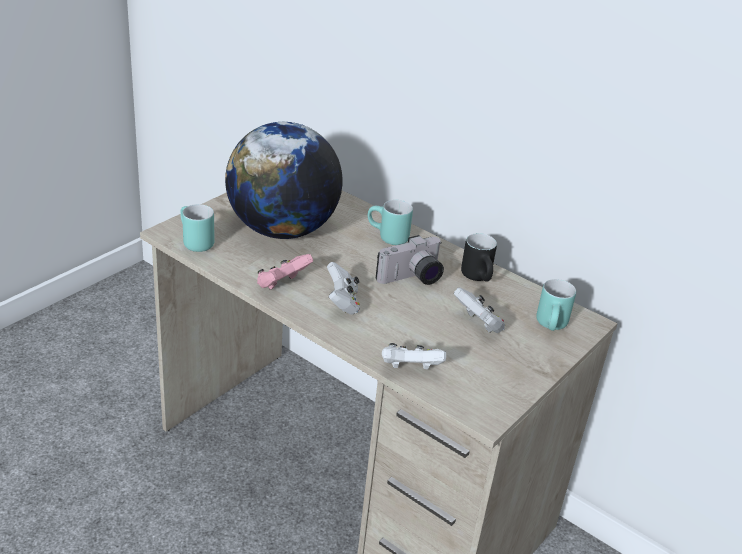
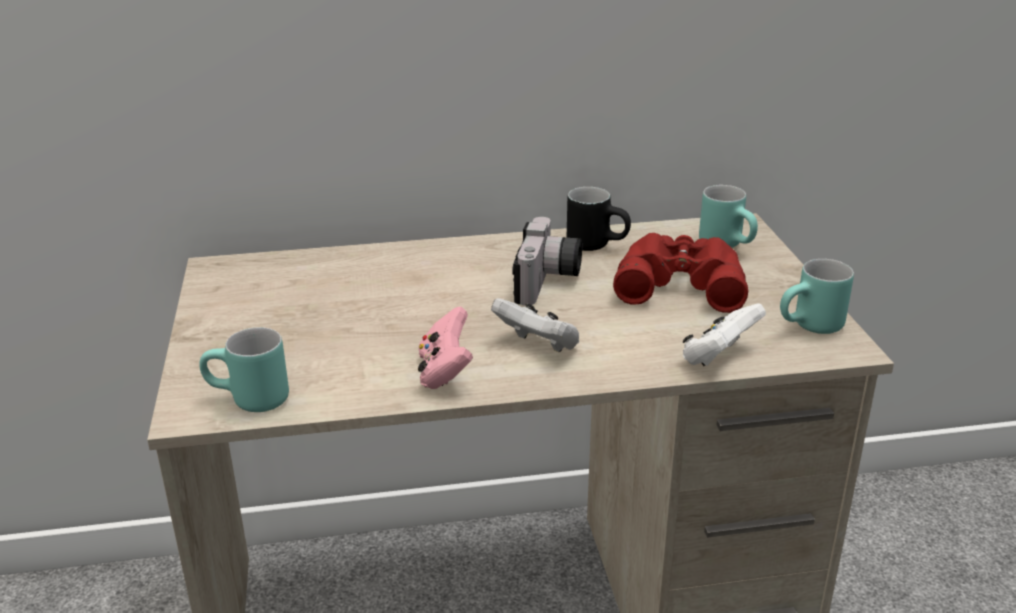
camera: 45 degrees left, 5 degrees down
globe [225,122,343,239] -> none
turquoise mug [368,200,413,245] -> turquoise mug moved to [780,259,854,334]
white game controller [454,287,505,333] -> red binoculars [613,233,748,313]

